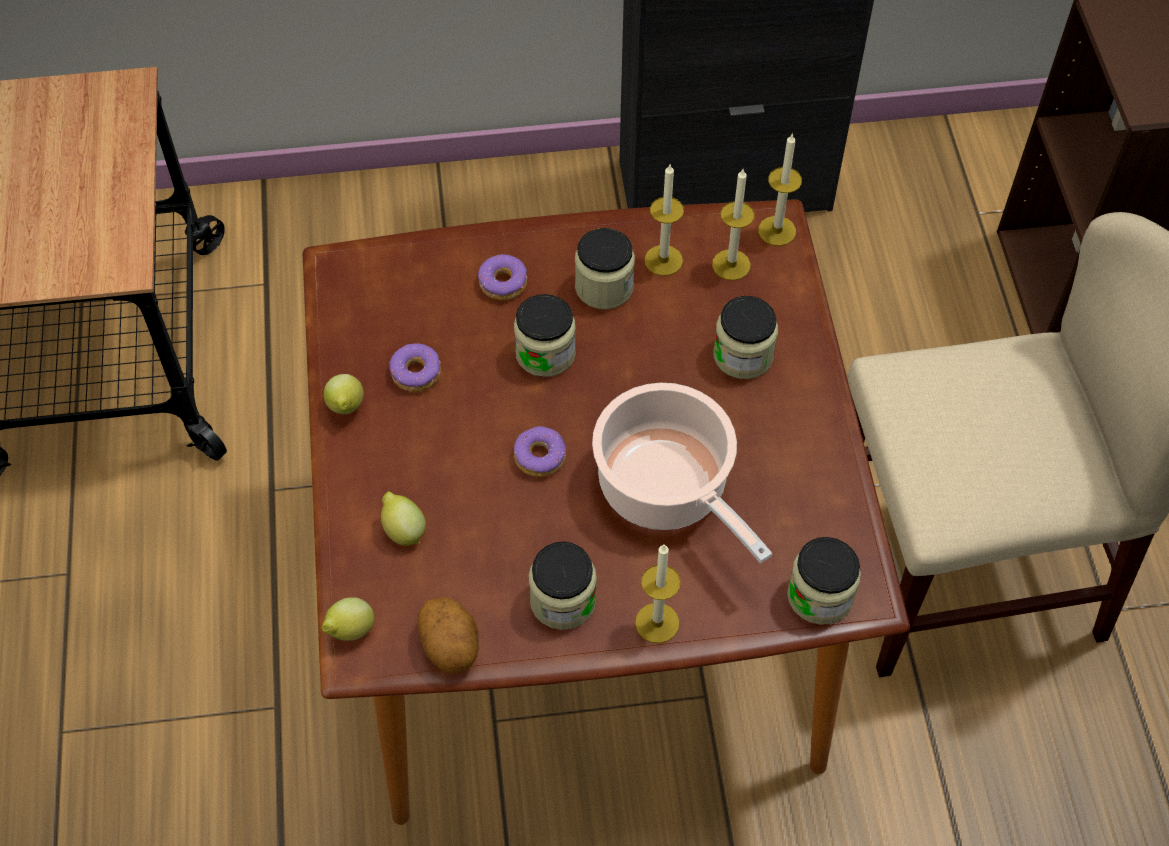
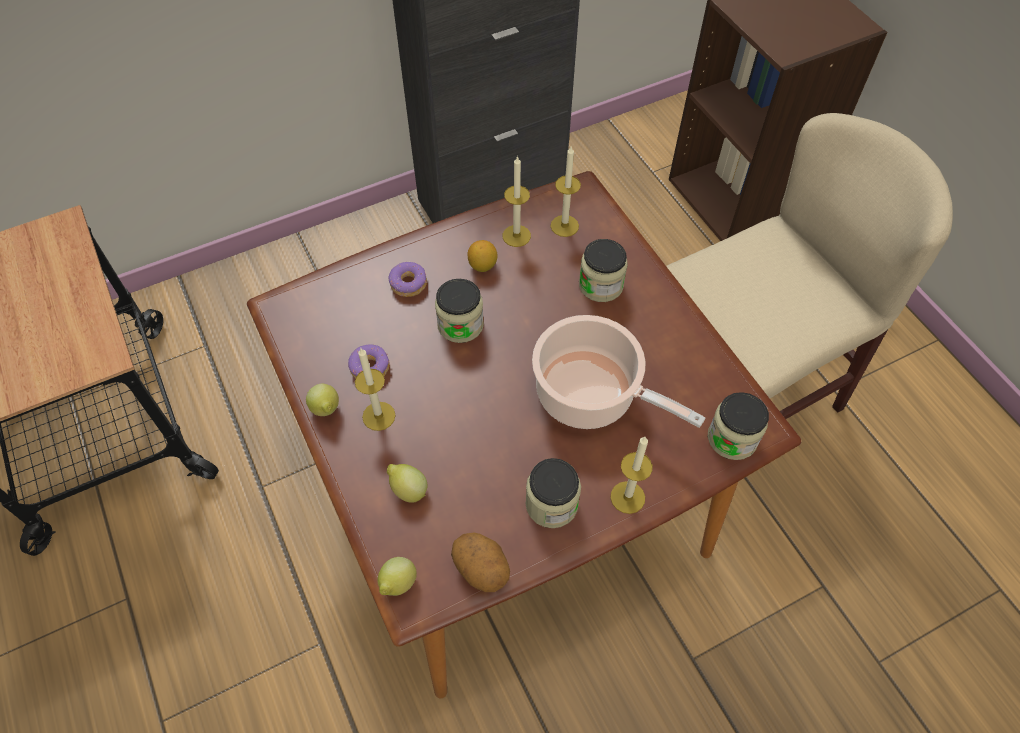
camera: 20 degrees left, 0 degrees up
donut [514,426,566,477] -> none
jar [575,228,635,309] -> lemon [467,240,497,272]
candle [758,133,802,246] -> candle moved to [355,348,396,431]

